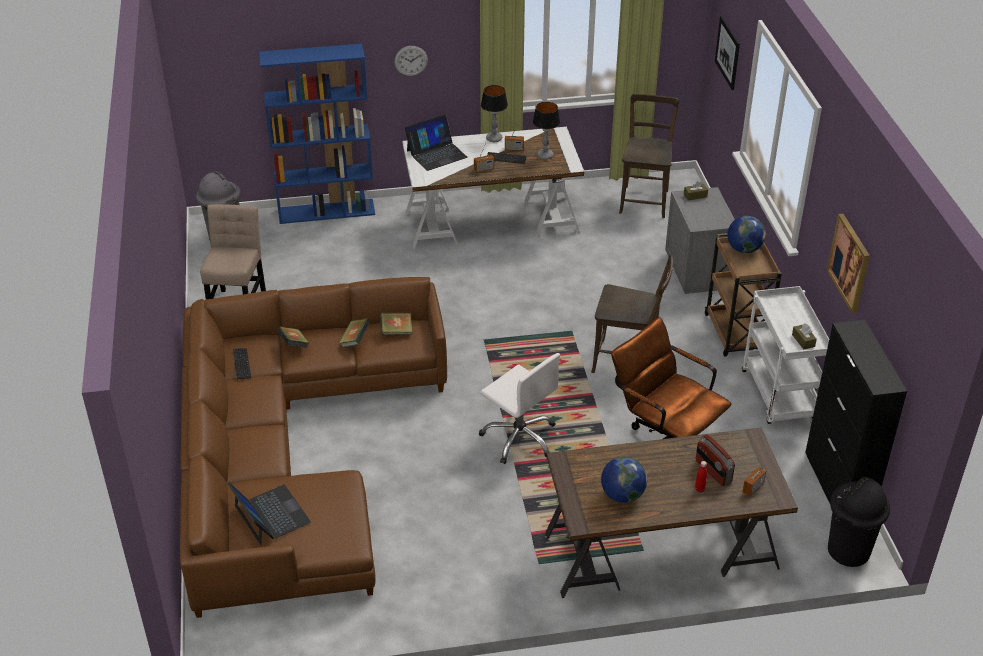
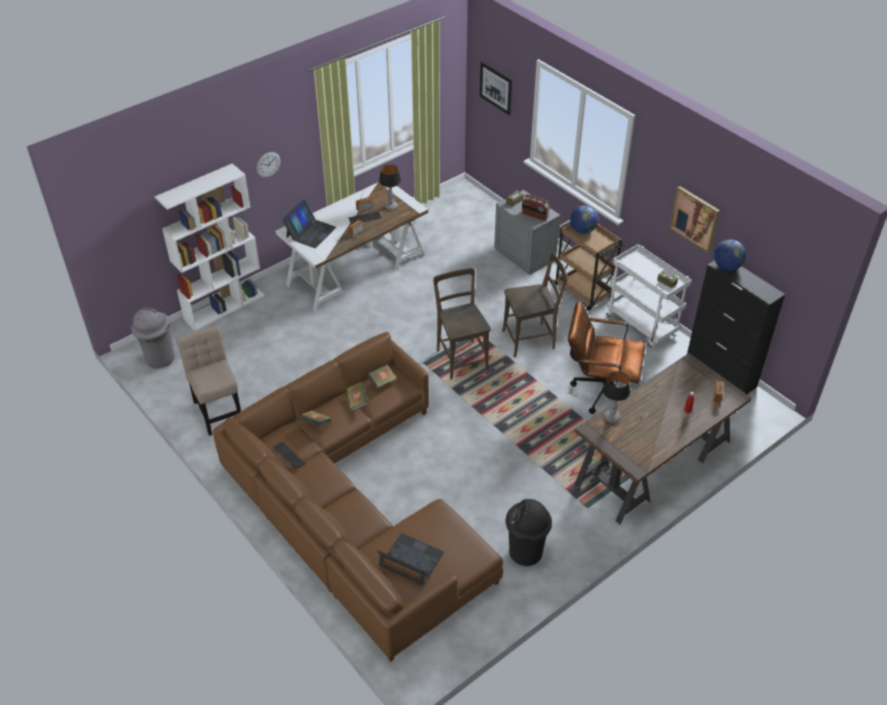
camera: 30 degrees left, 5 degrees up
blue bookcase [259,44,375,224] -> white bookcase [155,163,265,331]
white office chair [479,353,560,464] -> none
table lamp [481,85,508,142] -> table lamp moved to [603,371,630,423]
globe [601,457,647,503] -> globe moved to [714,240,746,271]
brown chair [619,94,679,218] -> brown chair moved to [433,268,491,379]
radio [696,434,735,486] -> radio moved to [522,194,550,221]
black trash can [828,477,890,567] -> black trash can moved to [506,499,552,566]

